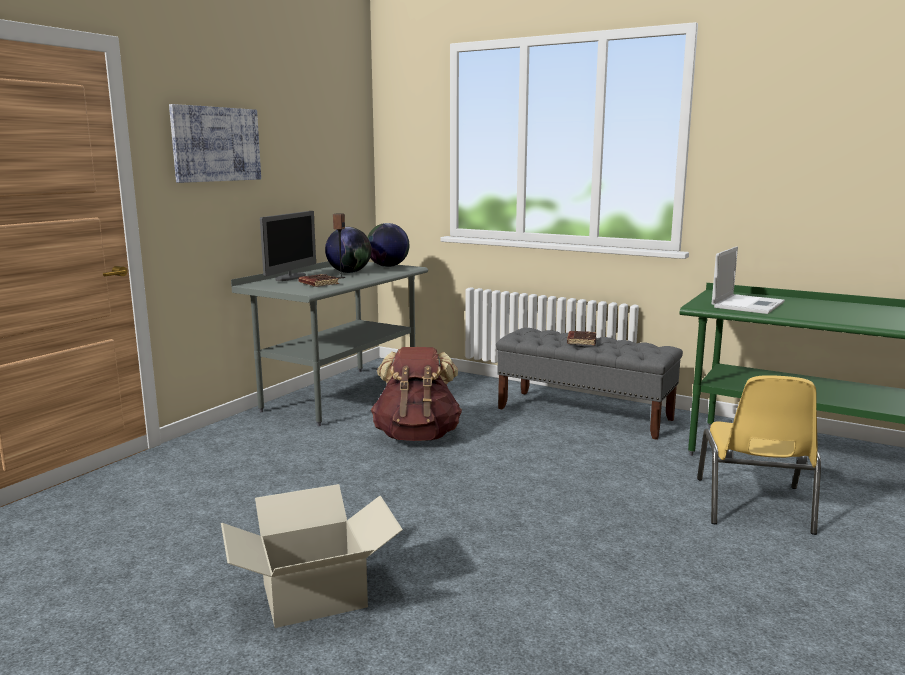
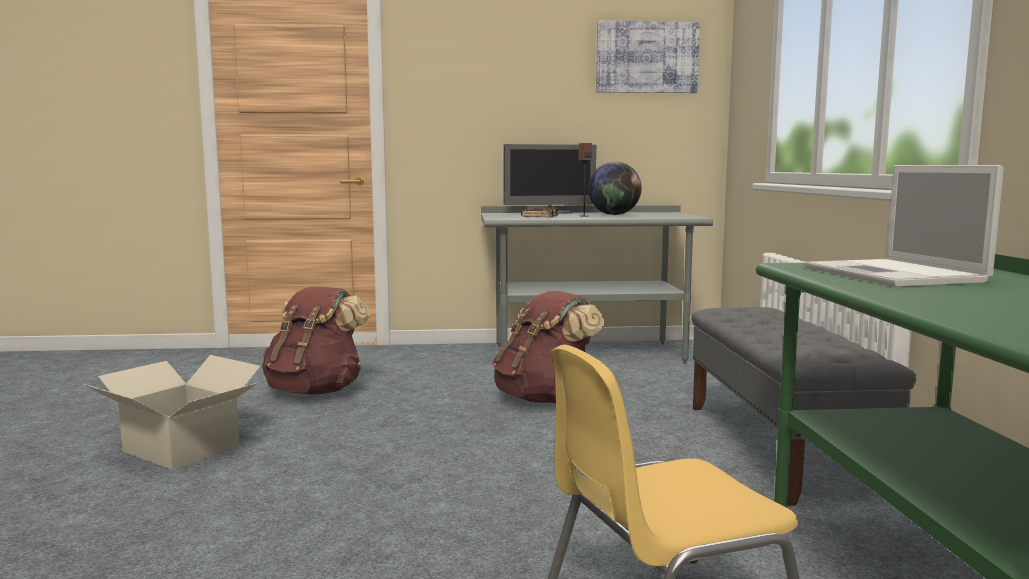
camera: 55 degrees right, 5 degrees down
picture [169,104,261,183] -> picture moved to [596,21,700,93]
globe [367,223,409,267] -> none
brown book [567,331,596,345] -> none
laptop [712,246,785,314] -> laptop turned 75 degrees clockwise [805,165,1004,287]
none -> brown backpack [262,287,370,394]

